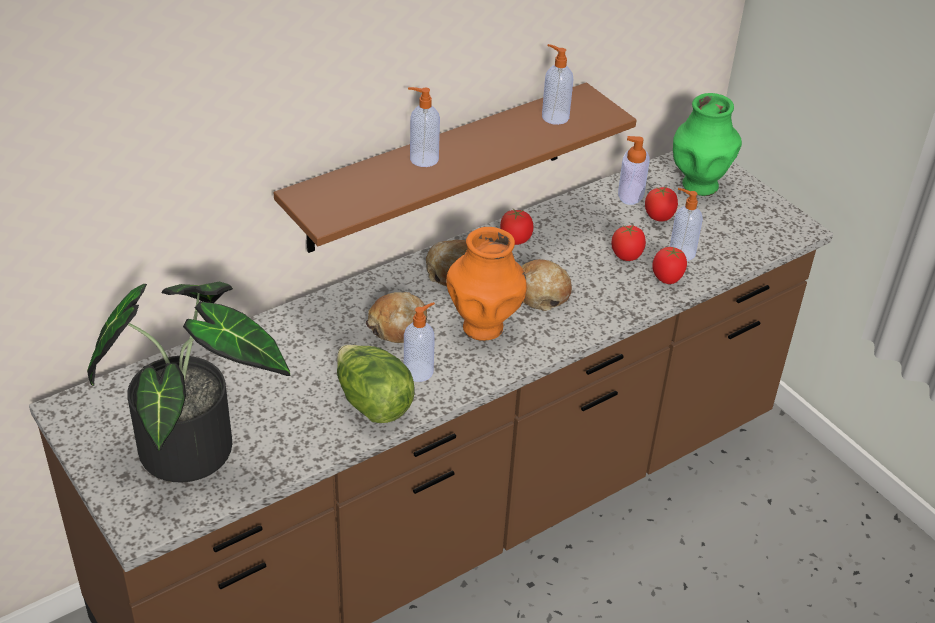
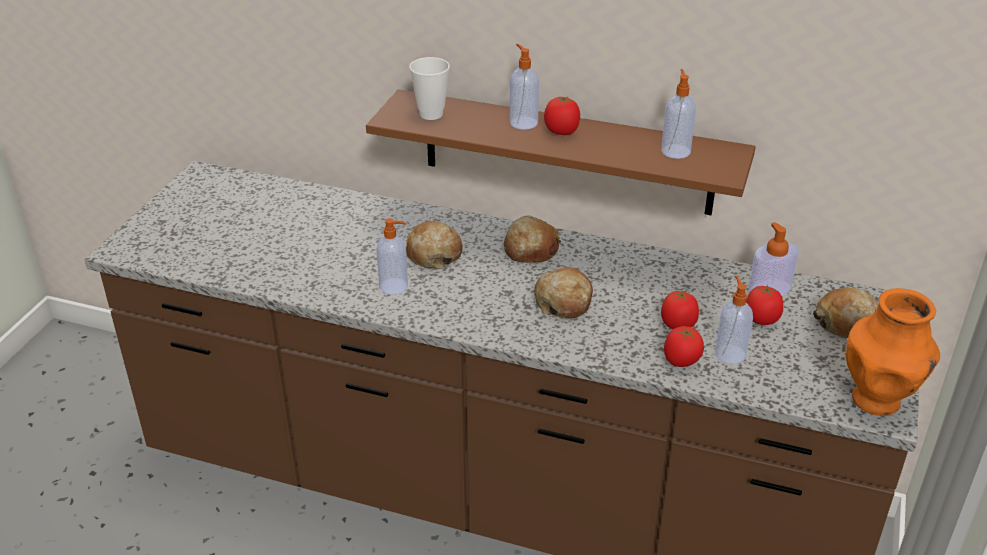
camera: 55 degrees right, 5 degrees down
potted plant [87,282,290,482] -> none
lettuce [337,345,415,423] -> none
orange vase [446,227,527,341] -> orange vase moved to [846,288,940,416]
tomato [500,209,533,245] -> tomato moved to [544,96,580,135]
green vase [673,93,742,196] -> bread [813,287,878,338]
none -> cup [409,57,450,120]

